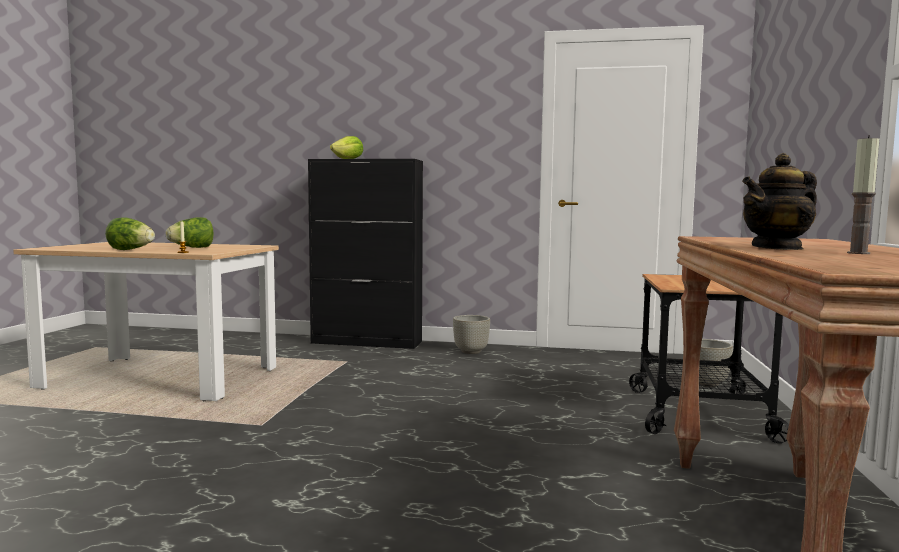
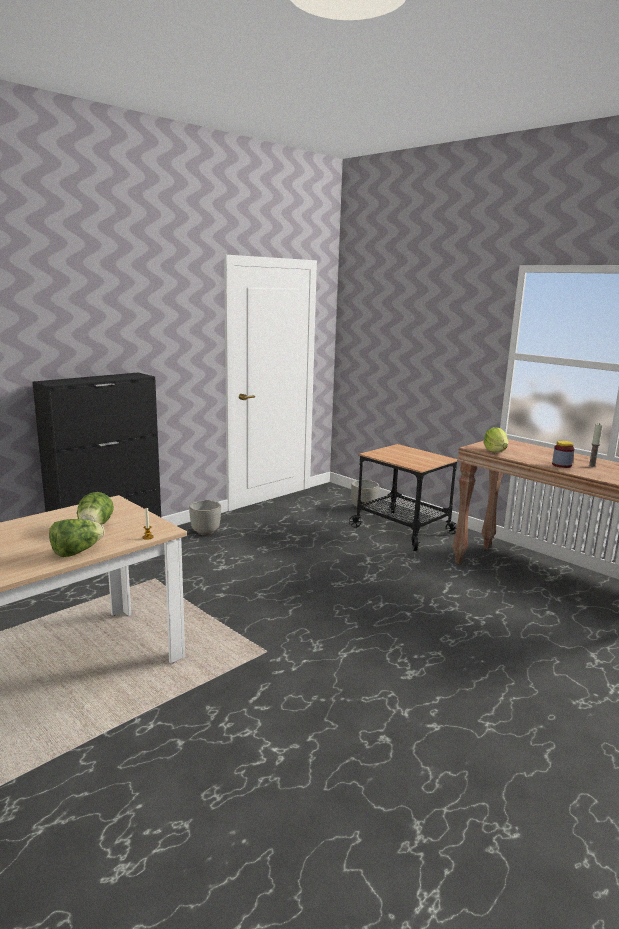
camera: 55 degrees left, 10 degrees up
lettuce [330,136,363,159] -> lettuce moved to [483,427,508,452]
teapot [742,153,817,250] -> jar [552,441,574,468]

